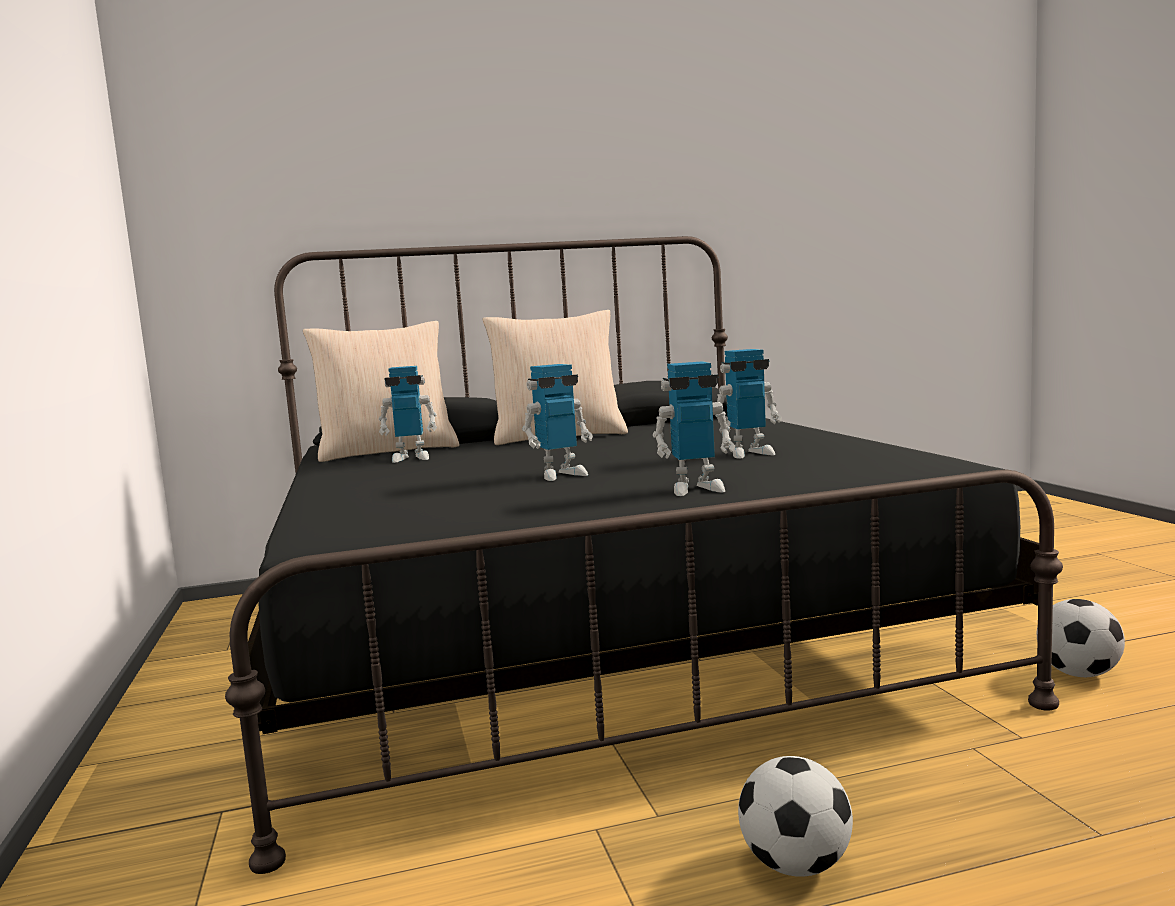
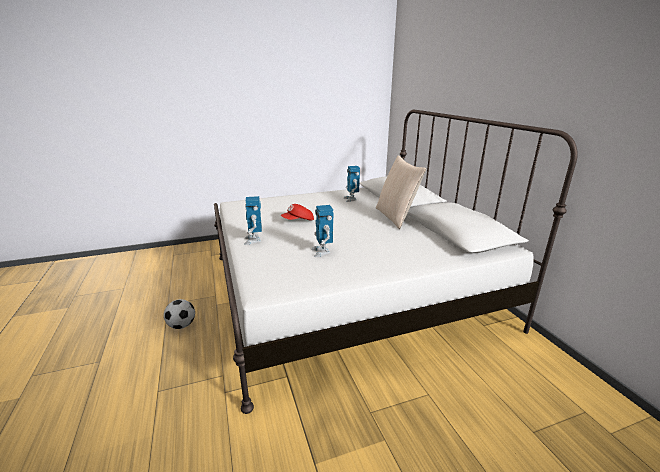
camera: 85 degrees right, 15 degrees up
black bed [225,236,1063,874] -> white bed [214,110,578,414]
beige pillow [303,321,459,462] -> none
toy robot [522,364,593,481] -> red cap [281,204,314,220]
football [1037,599,1125,677] -> none

